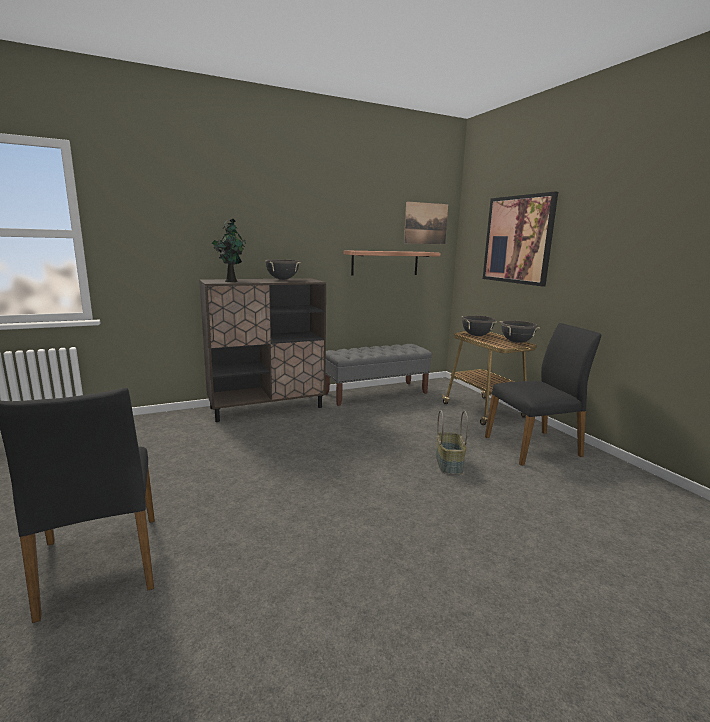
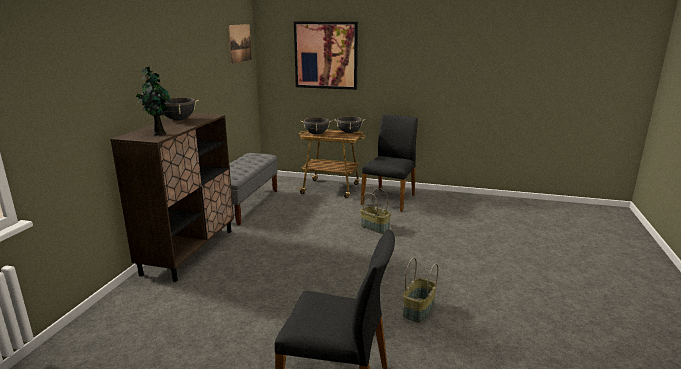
camera: 50 degrees left, 5 degrees up
shelf [343,250,440,276] -> none
none -> basket [403,257,438,323]

